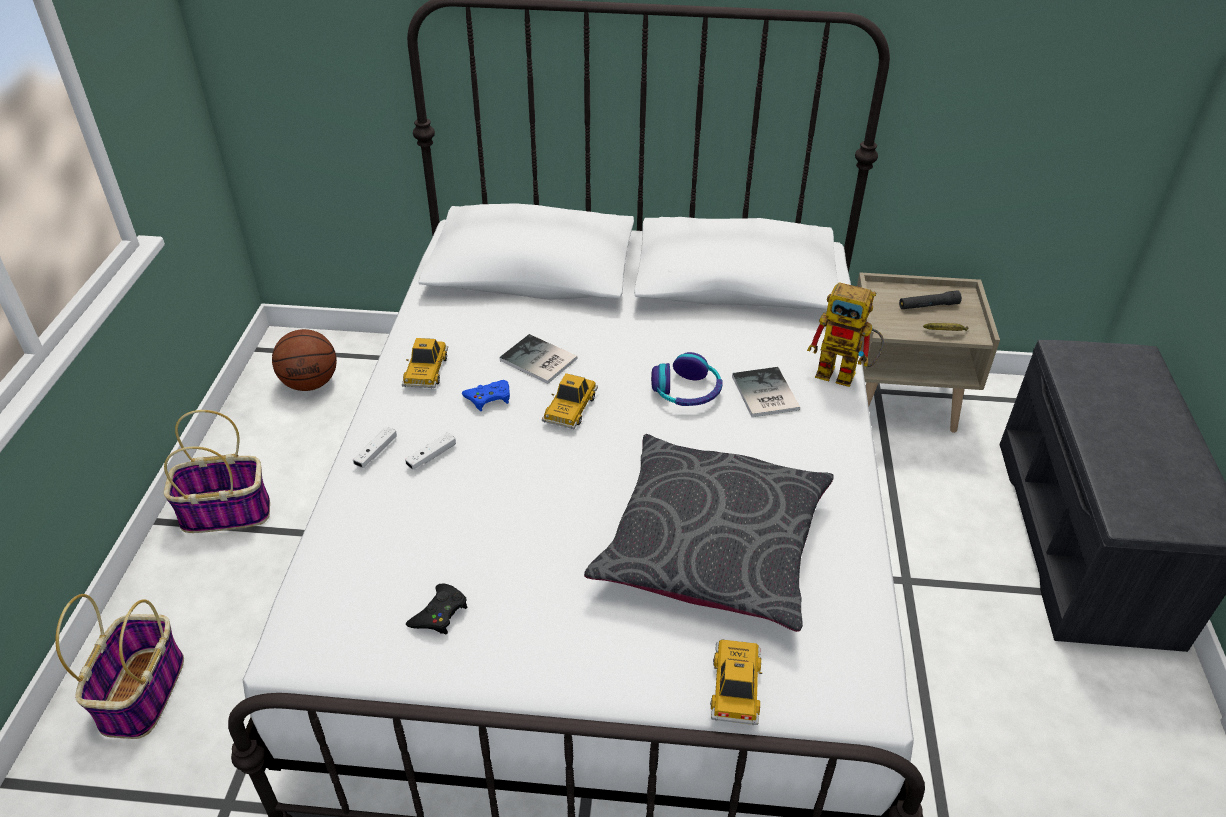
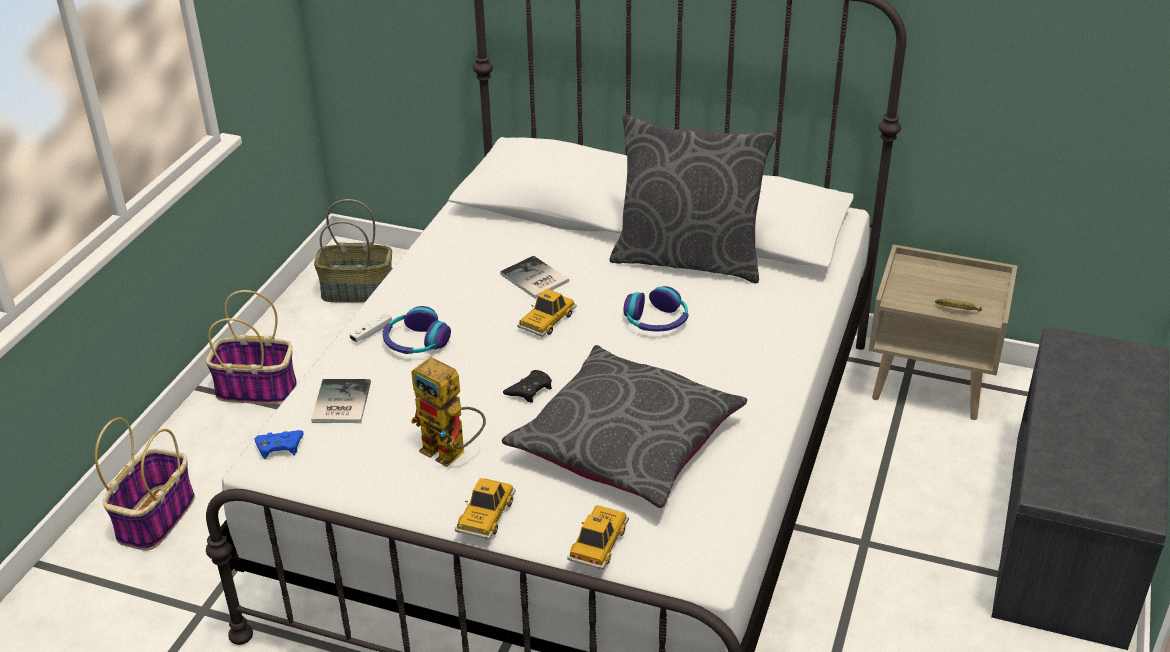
camera: 15 degrees right, 5 degrees down
basketball [272,329,337,391] -> basket [314,199,392,302]
toy car [402,338,448,388] -> toy car moved to [455,478,516,540]
white game controller [405,432,456,470] -> headphones [383,306,451,354]
black game controller [406,584,467,634] -> black game controller moved to [503,370,552,403]
blue game controller [462,380,510,411] -> blue game controller moved to [254,430,304,459]
book [732,367,800,417] -> book moved to [311,379,371,423]
toy robot [807,282,884,387] -> toy robot moved to [411,357,486,467]
black flashlight [899,290,962,309] -> none
none -> grey pillow [610,114,777,284]

